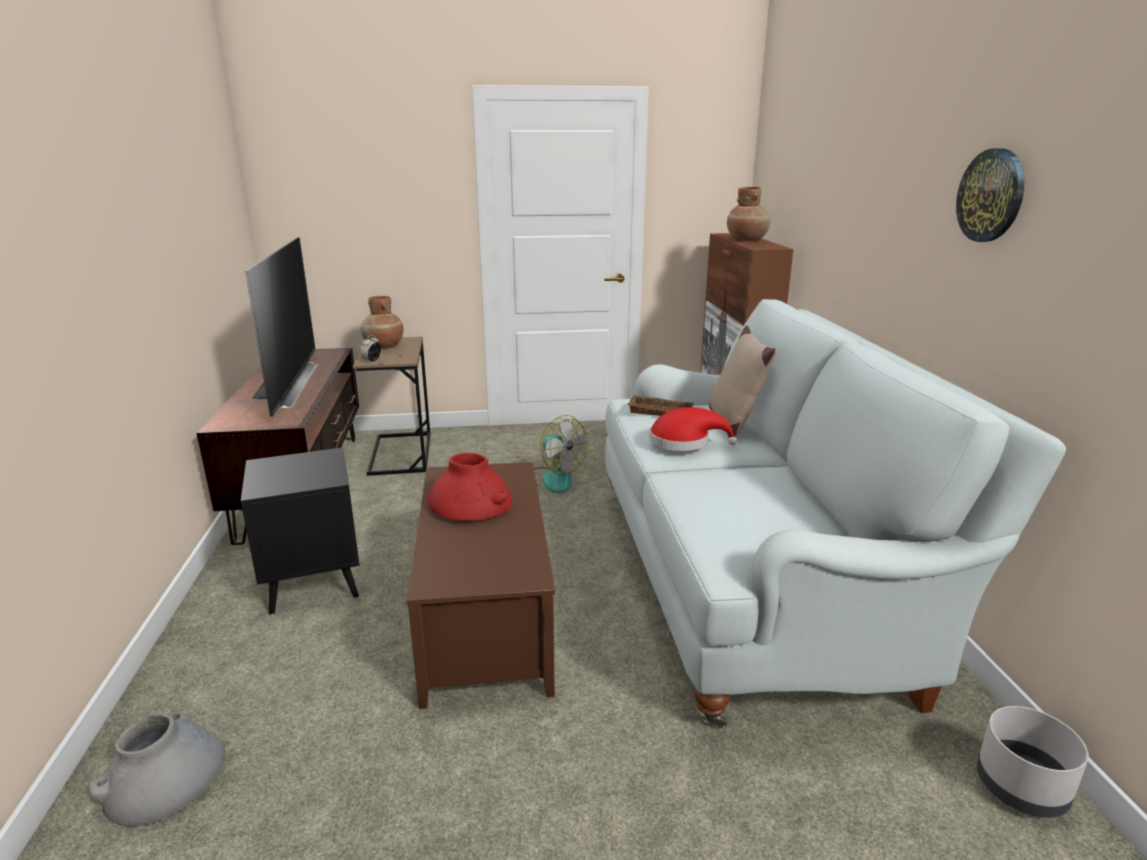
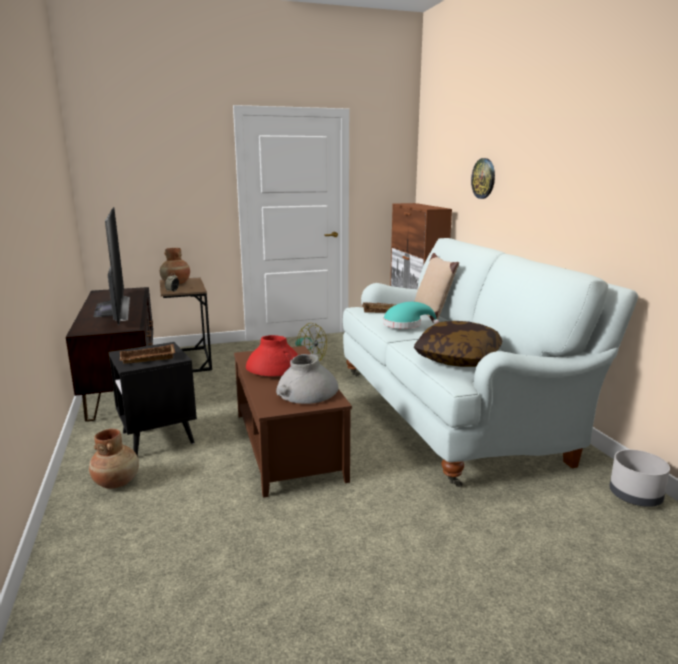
camera: 10 degrees left, 5 degrees down
grey vase [89,712,226,827] -> grey vase moved to [276,354,338,404]
red hat [649,407,738,451] -> turquoise hat [383,302,439,329]
brown vase [727,187,770,241] -> brown vase moved to [89,429,139,489]
wall clock [956,148,1024,242] -> wall clock moved to [471,158,495,199]
none -> brown tray [120,344,175,364]
none -> pillow [414,321,502,367]

